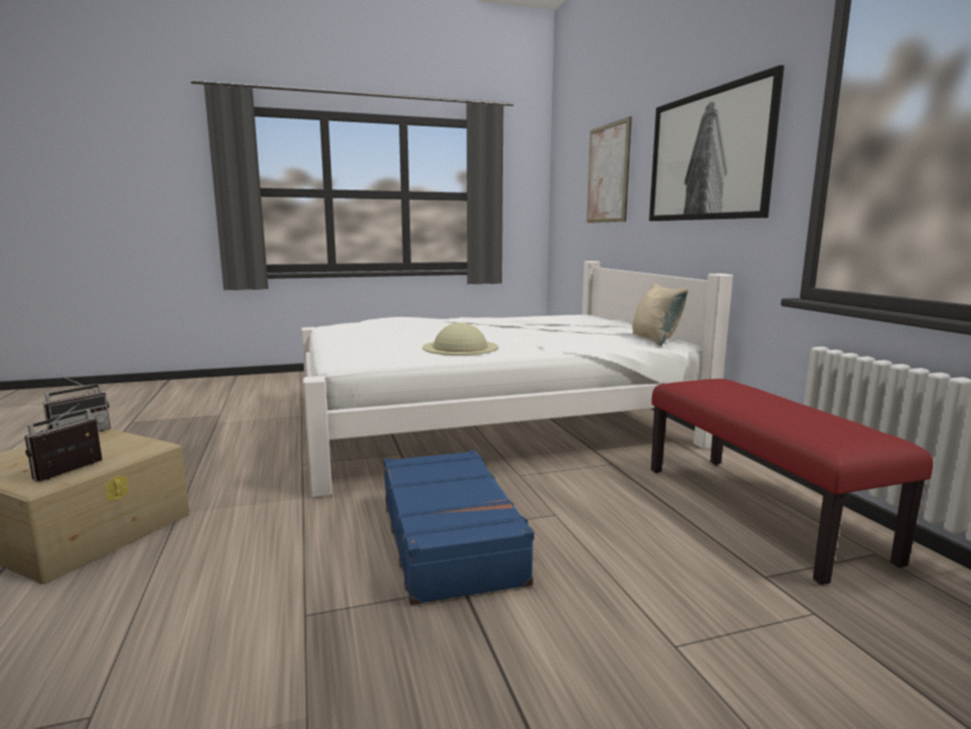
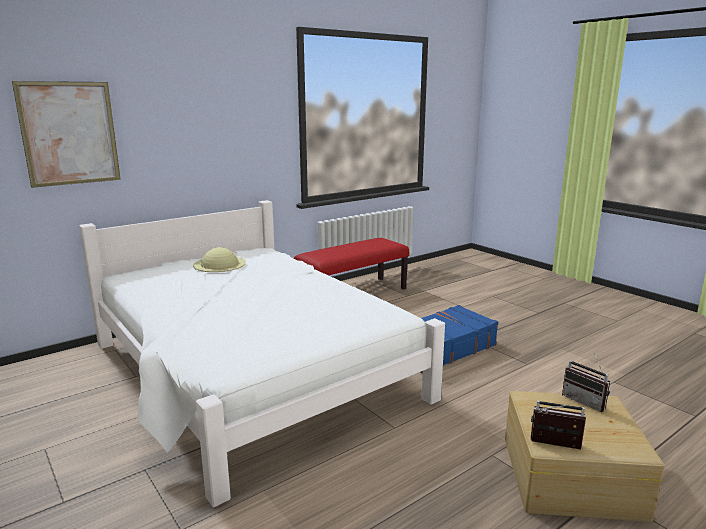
camera: 110 degrees left, 5 degrees up
radio [25,403,102,482] -> radio turned 45 degrees clockwise [562,353,610,412]
beige hat [422,322,499,355] -> beige hat moved to [193,247,246,272]
beige pillow [632,282,688,346] -> none
picture [649,65,784,221] -> none

